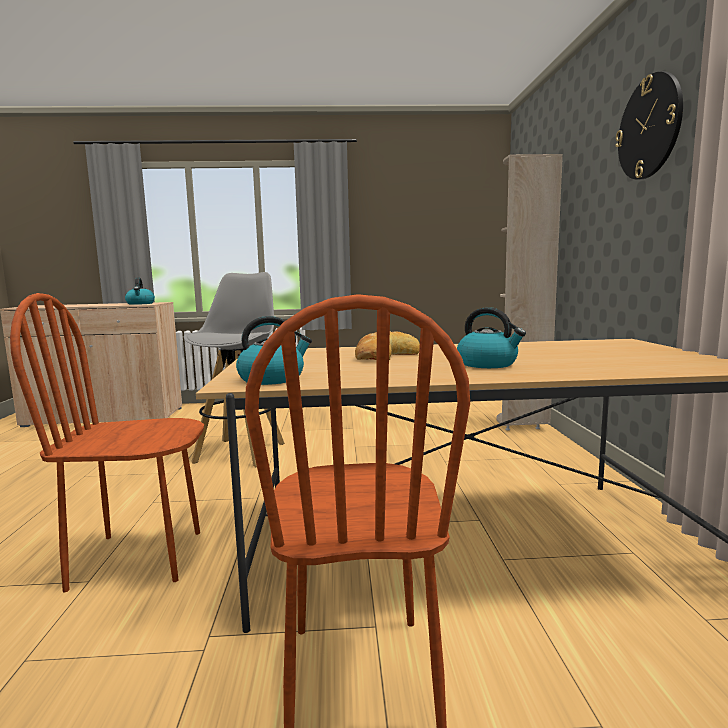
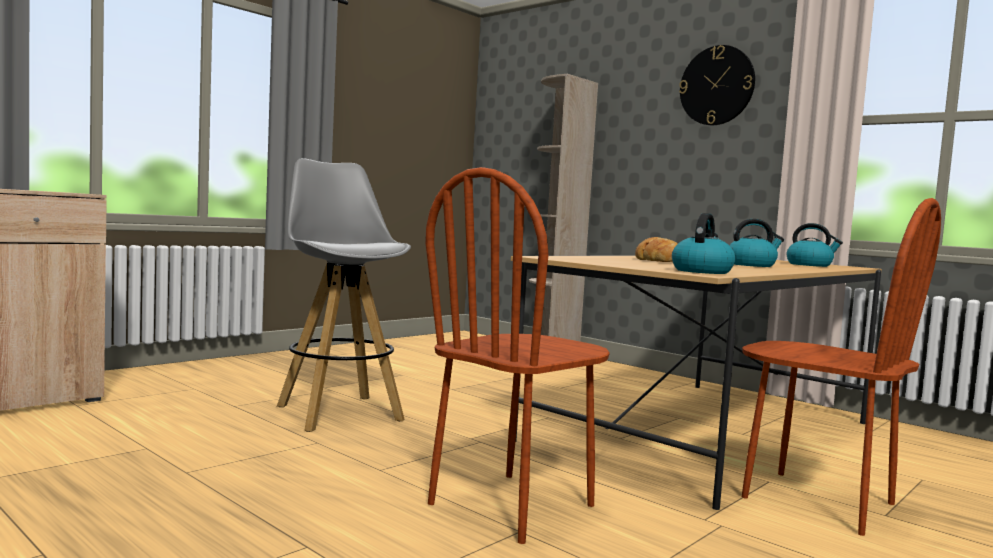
camera: 45 degrees left, 5 degrees down
kettle [125,278,155,305] -> kettle moved to [787,223,843,267]

